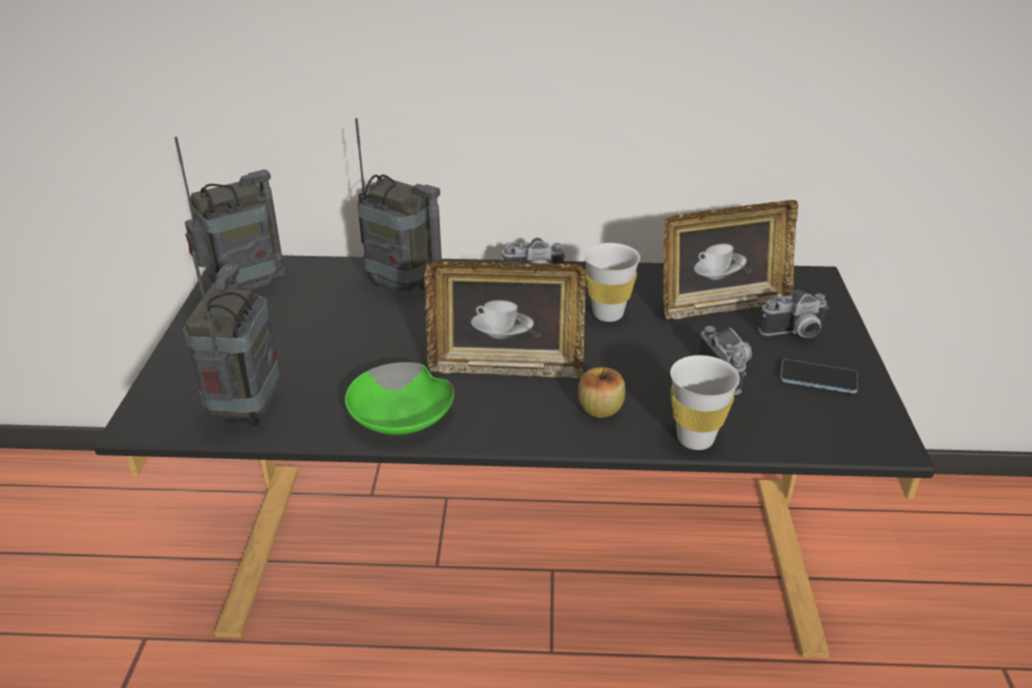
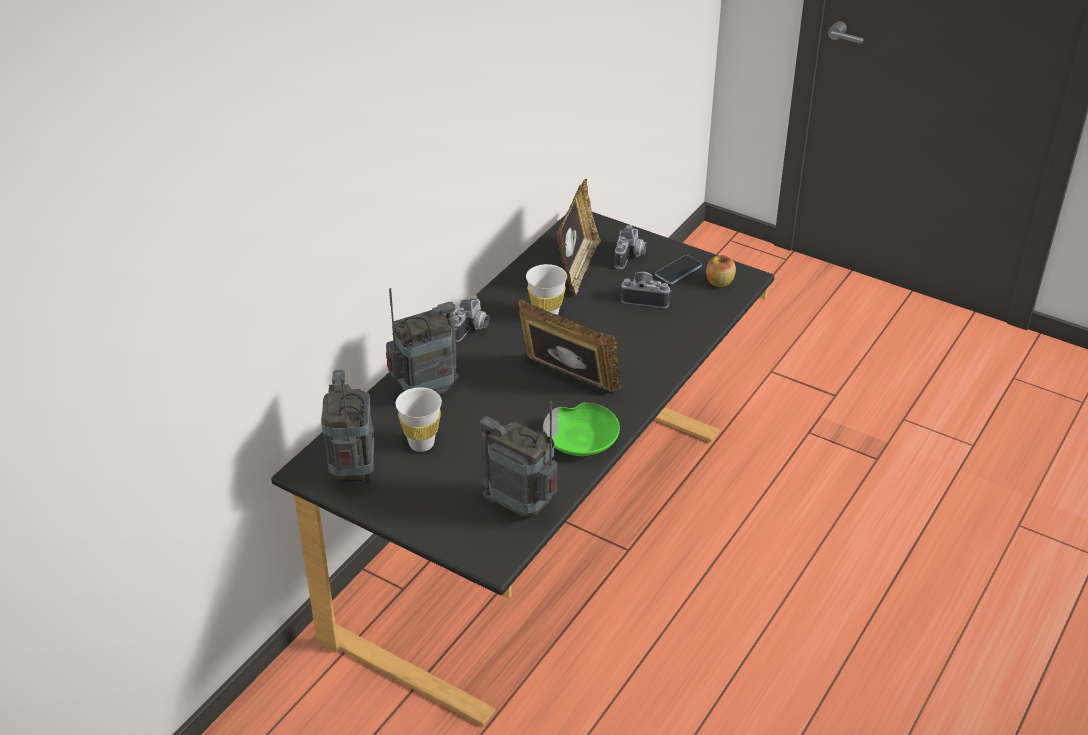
camera: 60 degrees left, 5 degrees up
picture frame [424,261,586,379] -> picture frame turned 90 degrees counterclockwise [519,299,621,392]
apple [578,367,625,418] -> apple moved to [706,255,736,287]
white cup [670,355,740,450] -> white cup moved to [396,387,442,452]

